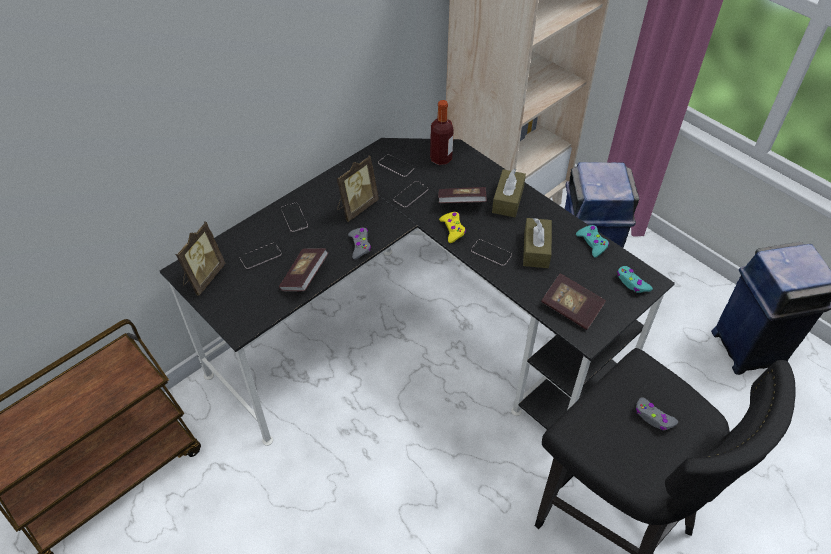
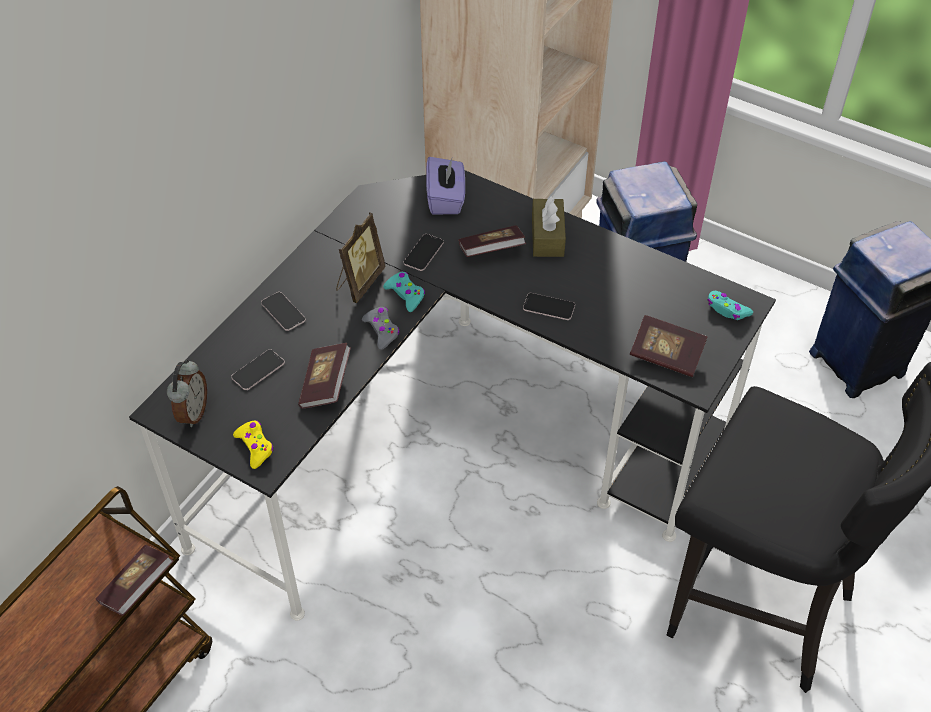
camera: 15 degrees left, 0 degrees up
picture frame [176,221,225,296] -> alarm clock [167,359,207,427]
phone [378,154,414,177] -> none
bottle [430,100,454,165] -> purple tissue box [426,157,465,215]
yellow game controller [439,212,466,243] -> yellow game controller moved to [233,421,273,469]
brown tissue box [523,218,552,268] -> none
turquoise game controller [576,225,609,258] -> turquoise game controller moved to [383,272,425,312]
grey game controller [636,397,678,431] -> none
none -> book [96,545,174,616]

